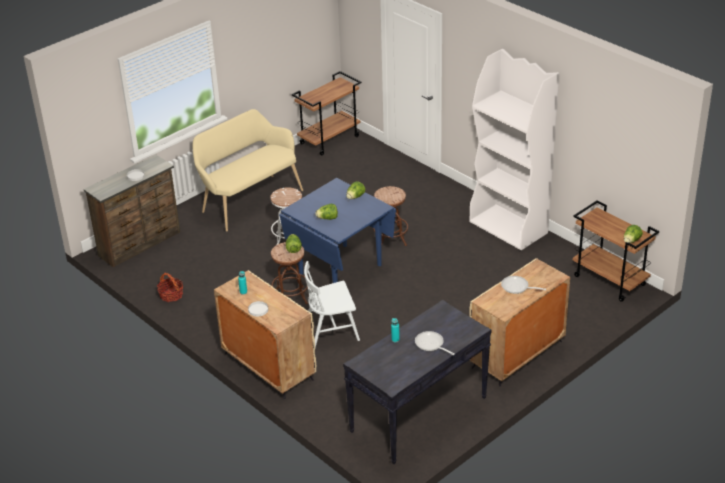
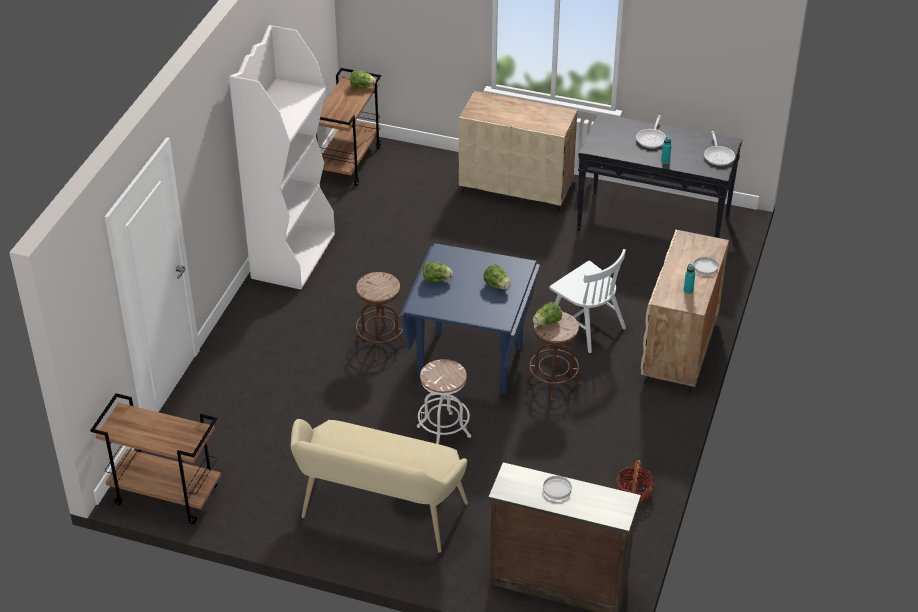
camera: 120 degrees left, 5 degrees up
frying pan [501,276,546,294] -> frying pan moved to [704,131,735,166]

